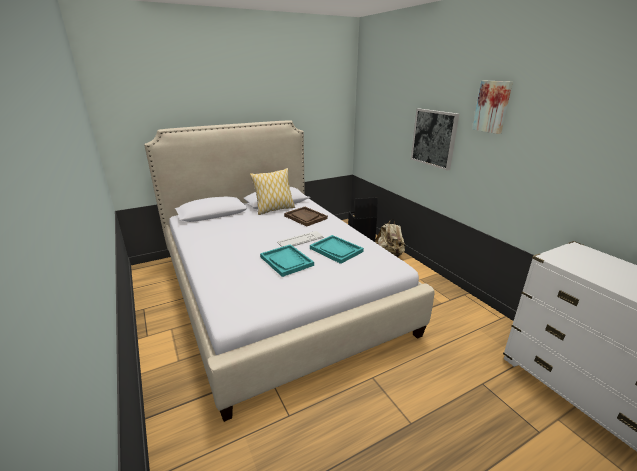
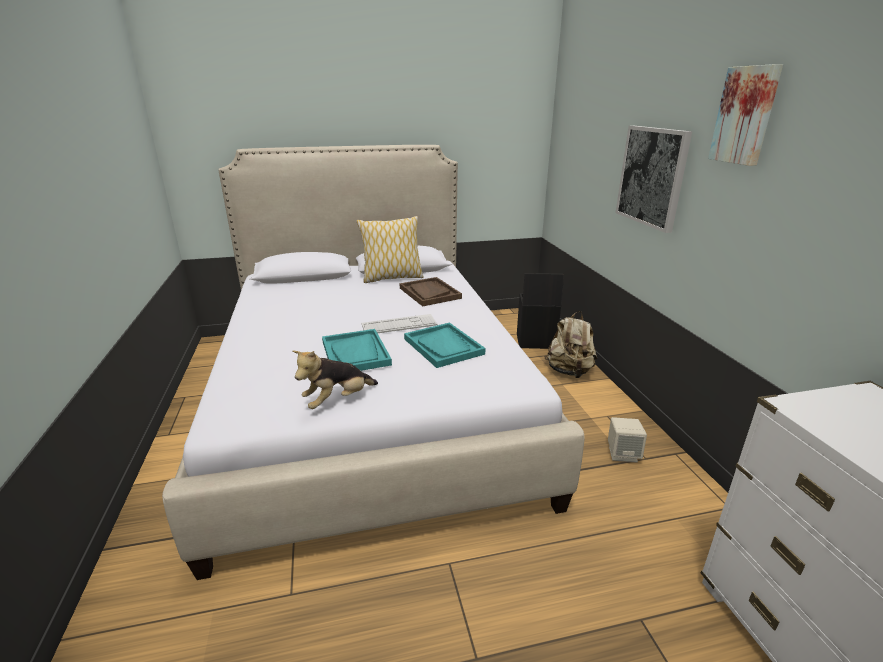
camera: 15 degrees right, 0 degrees up
none -> plush toy [292,351,378,409]
none -> beige speaker [608,417,647,463]

